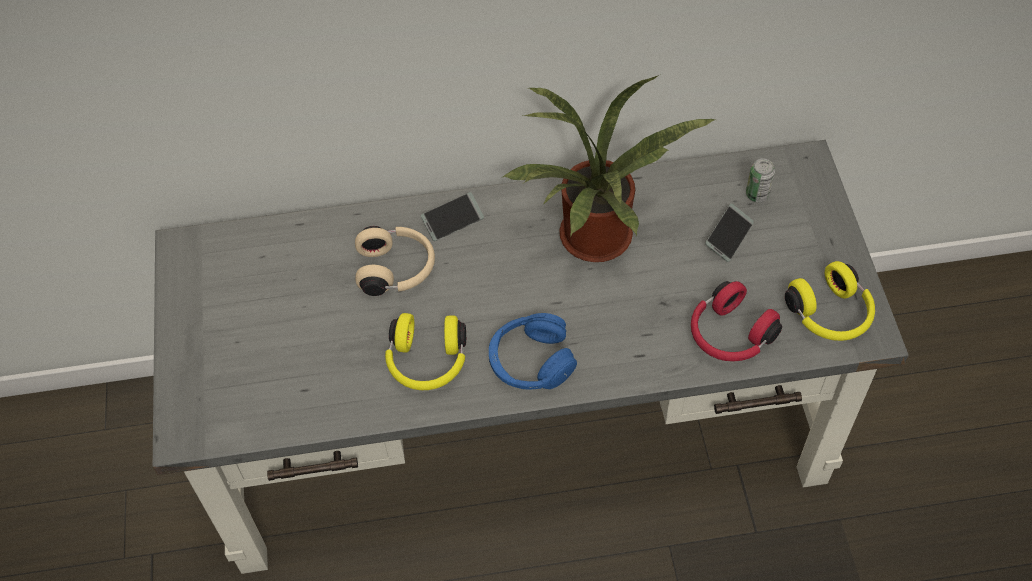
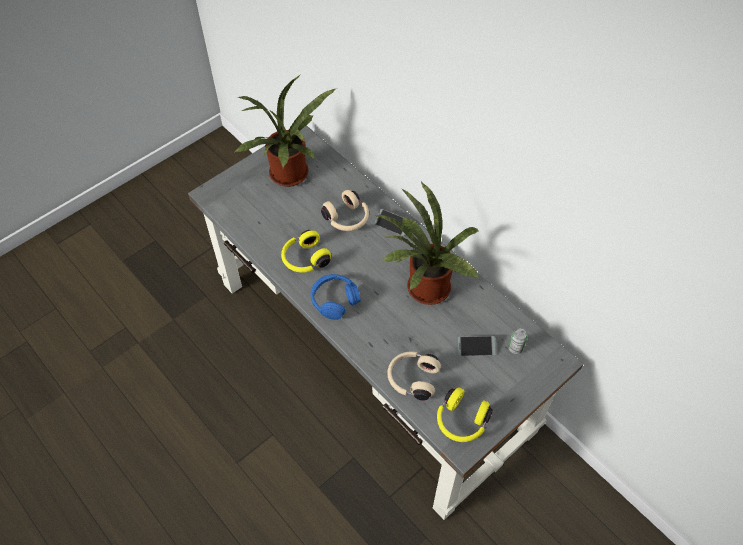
camera: 55 degrees right, 0 degrees up
red headphones [691,281,782,361] -> beige headphones [387,352,441,400]
none -> potted plant [234,74,336,187]

